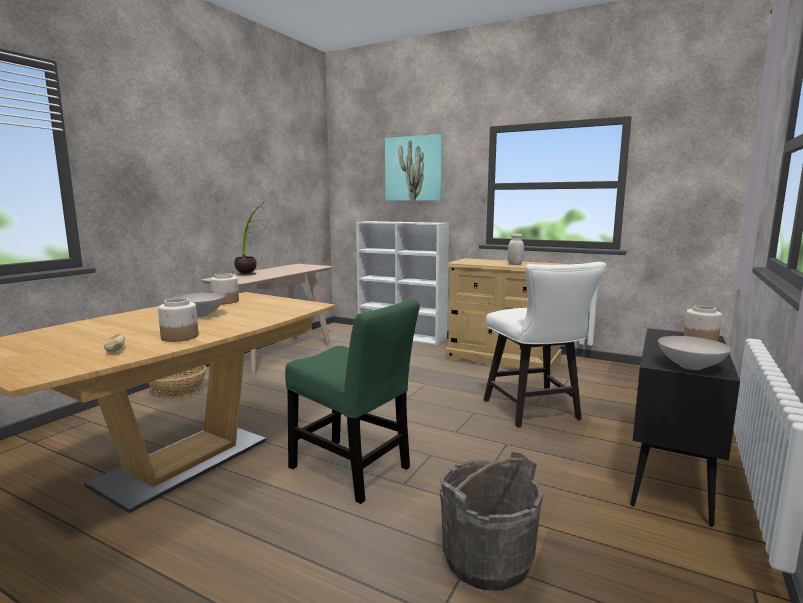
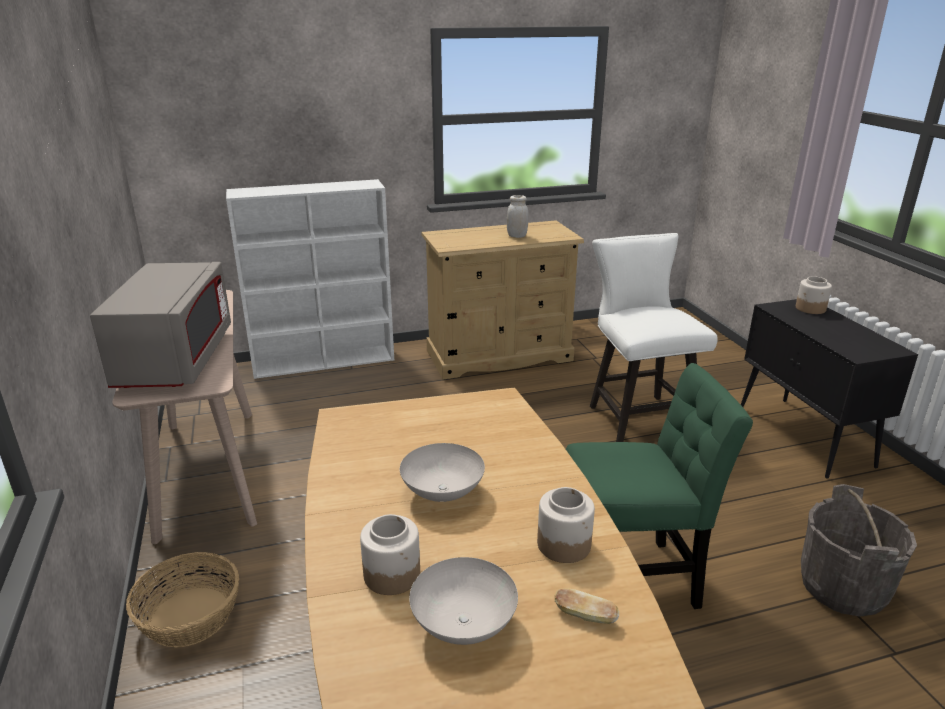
camera: 45 degrees left, 15 degrees up
jar [210,273,239,304] -> jar moved to [360,514,420,595]
potted plant [234,202,273,276] -> grey microwave [90,262,231,388]
picture [385,134,443,201] -> none
white chair [484,262,606,428] -> white chair turned 135 degrees counterclockwise [590,233,718,442]
white bowl [658,336,731,370] -> white bowl moved to [409,557,518,645]

